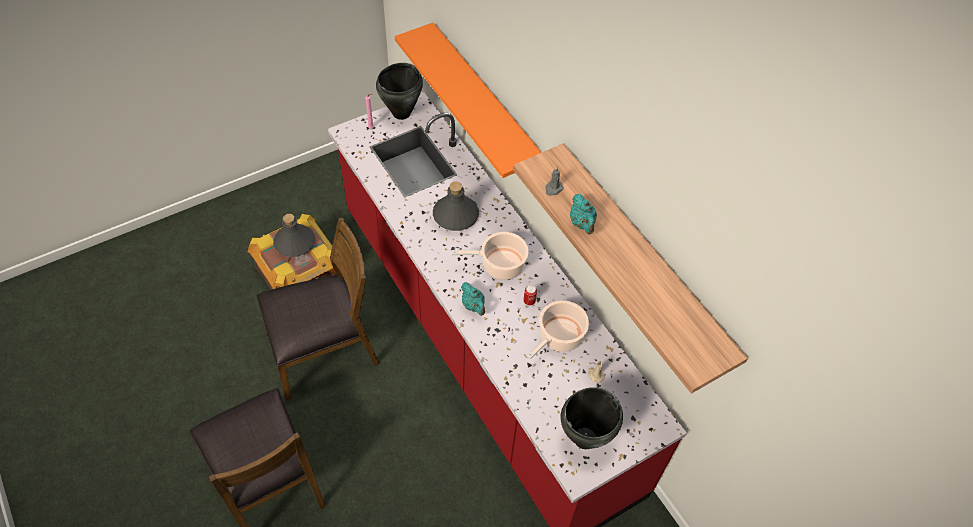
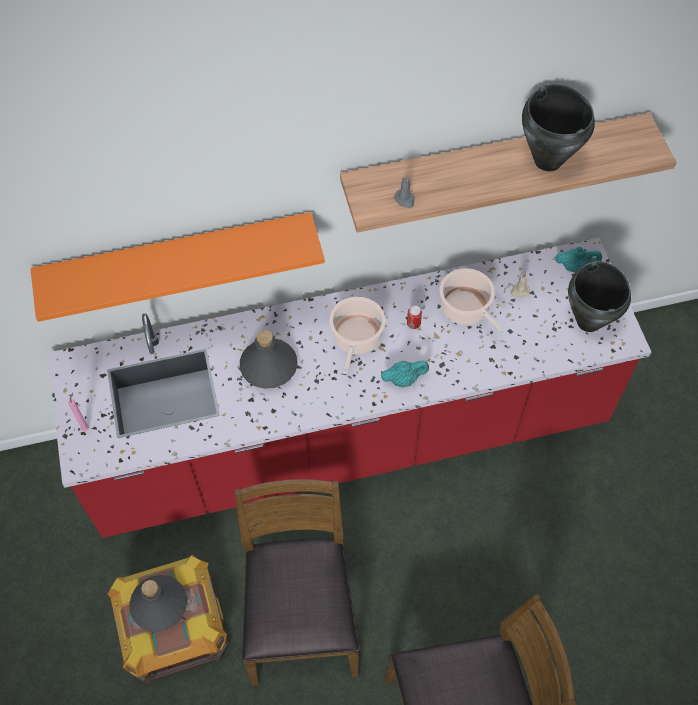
camera: 70 degrees left, 5 degrees up
black cooking pot [376,63,423,120] -> black cooking pot moved to [522,84,595,171]
turquoise teapot [570,194,597,234] -> turquoise teapot moved to [555,247,602,273]

